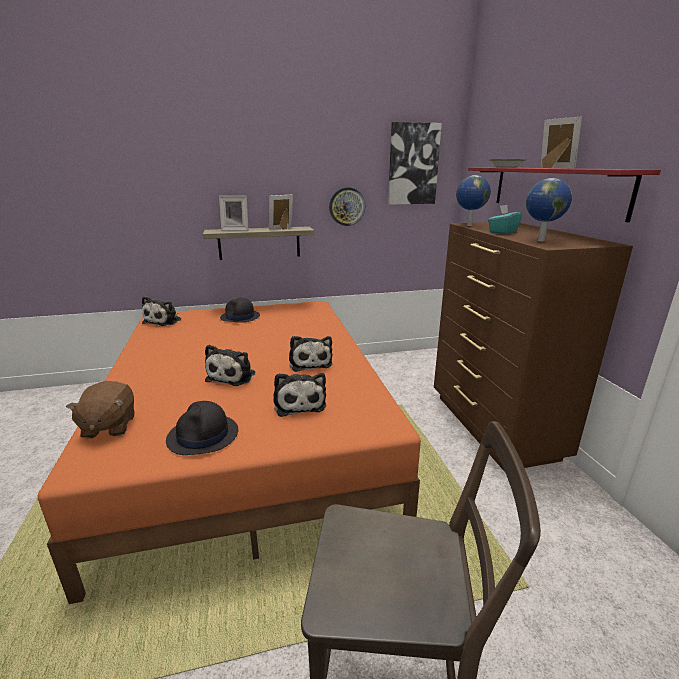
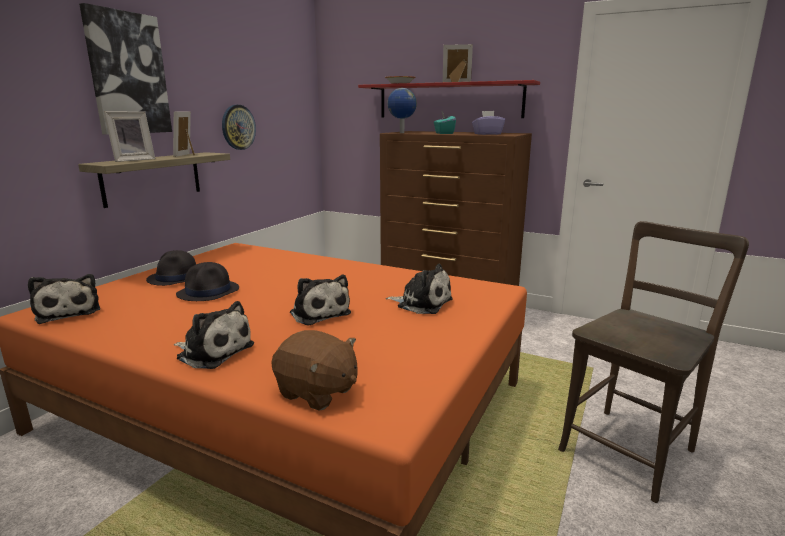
camera: 50 degrees left, 5 degrees down
black hat [166,401,238,455] -> black hat moved to [176,262,239,301]
plush toy [289,336,333,372] -> plush toy moved to [174,301,254,369]
picture [388,122,442,205] -> picture moved to [79,3,172,135]
globe [526,178,572,241] -> purple tissue box [472,111,505,135]

